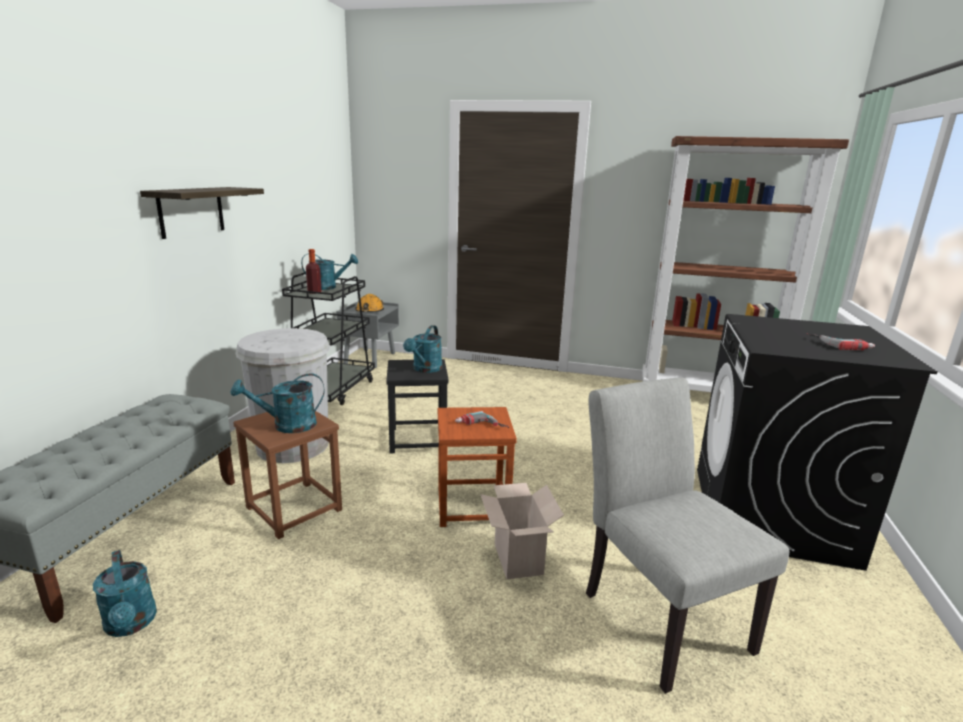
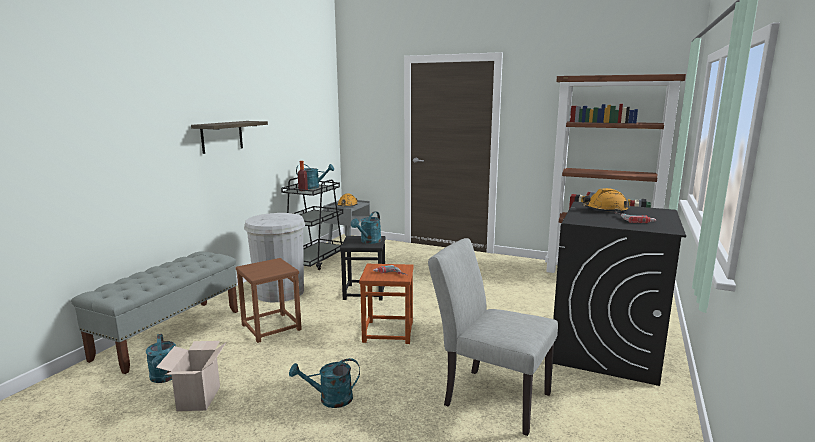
camera: 10 degrees right, 5 degrees down
turquoise watering can [230,373,324,433] -> turquoise watering can moved to [289,358,360,408]
cardboard box [480,483,564,579] -> cardboard box moved to [156,341,226,411]
grey chair [586,377,789,694] -> grey chair turned 45 degrees counterclockwise [428,238,558,436]
none -> orange hard hat [582,188,629,213]

